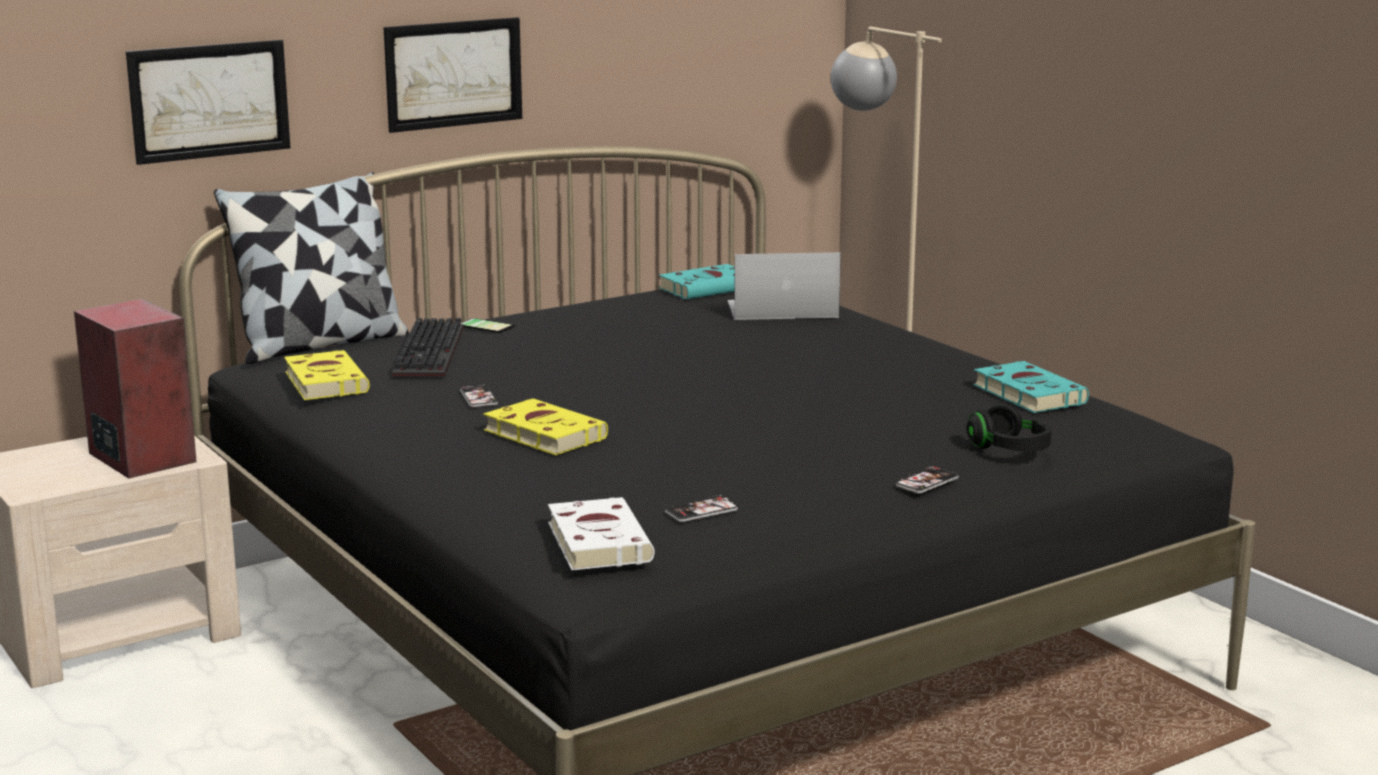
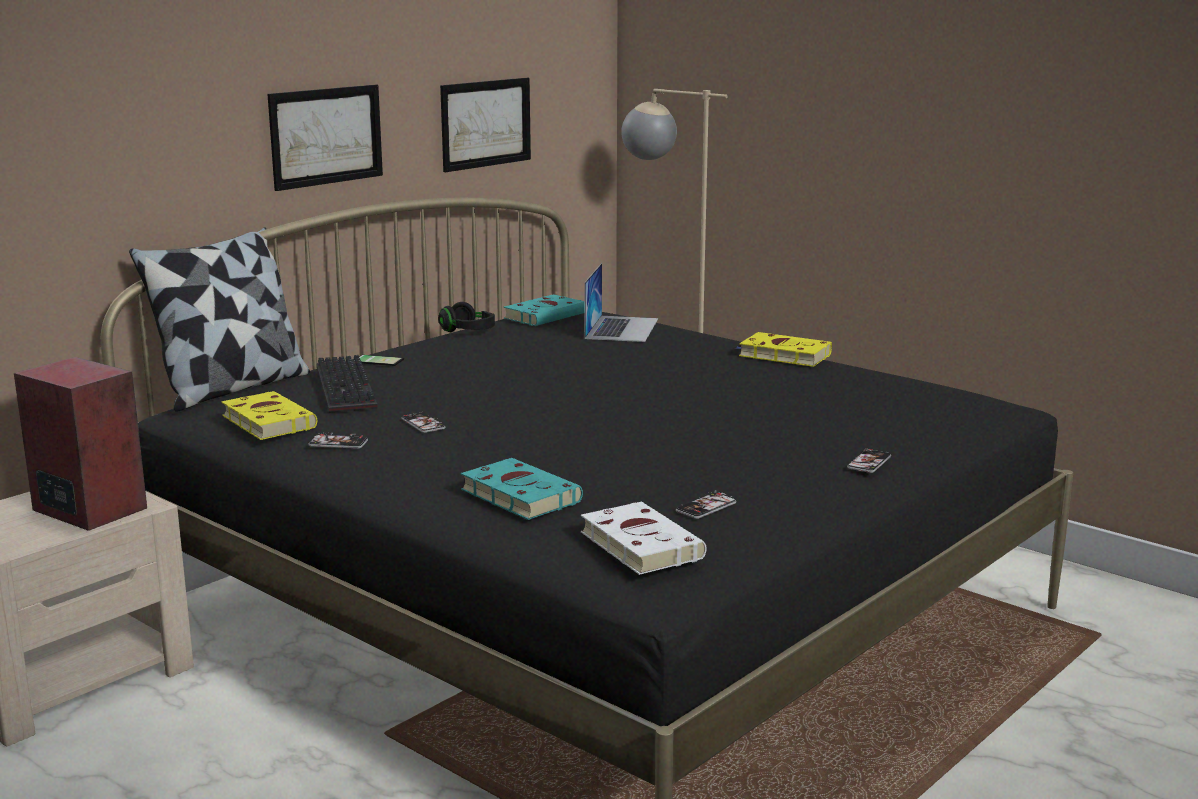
camera: 15 degrees left, 0 degrees up
picture [126,40,290,165] -> picture moved to [440,78,531,172]
yellow book [483,399,608,455] -> yellow book moved to [735,332,832,367]
laptop [728,252,841,320] -> laptop turned 120 degrees clockwise [584,263,658,342]
black headphones [967,403,1052,452] -> black headphones moved to [438,302,495,332]
turquoise book [973,361,1089,413] -> turquoise book moved to [461,458,583,520]
none -> phone [309,432,368,449]

